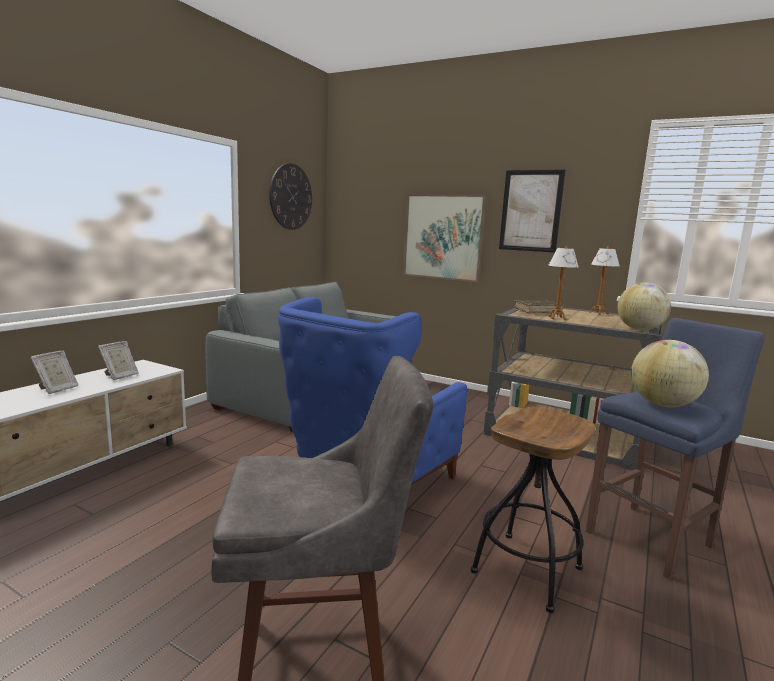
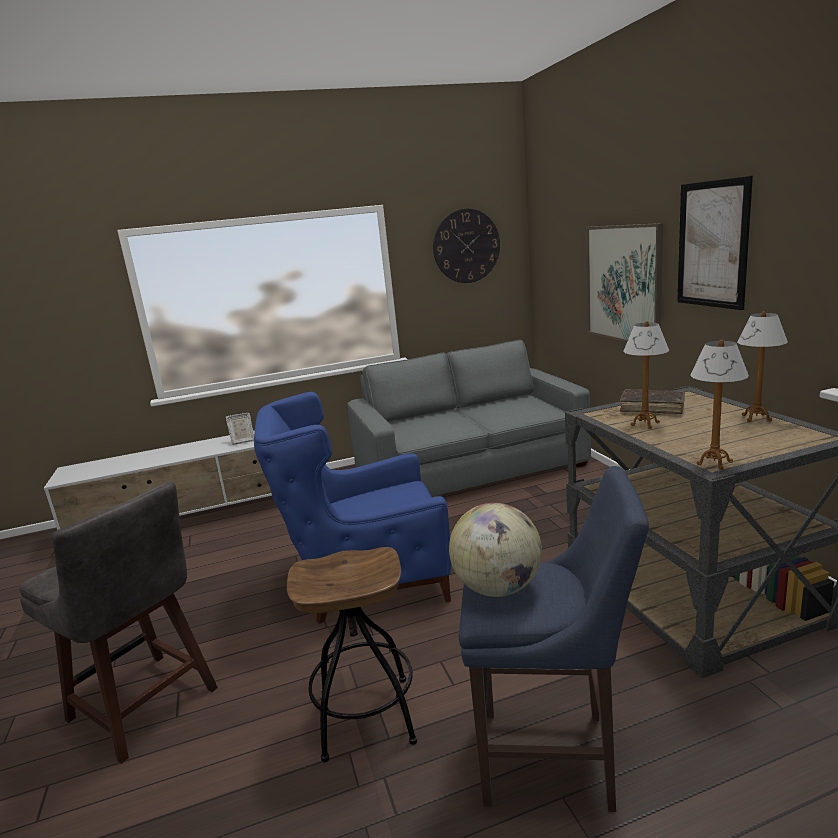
camera: 45 degrees right, 5 degrees up
picture frame [30,350,78,394] -> none
globe [618,283,671,330] -> table lamp [691,339,749,470]

